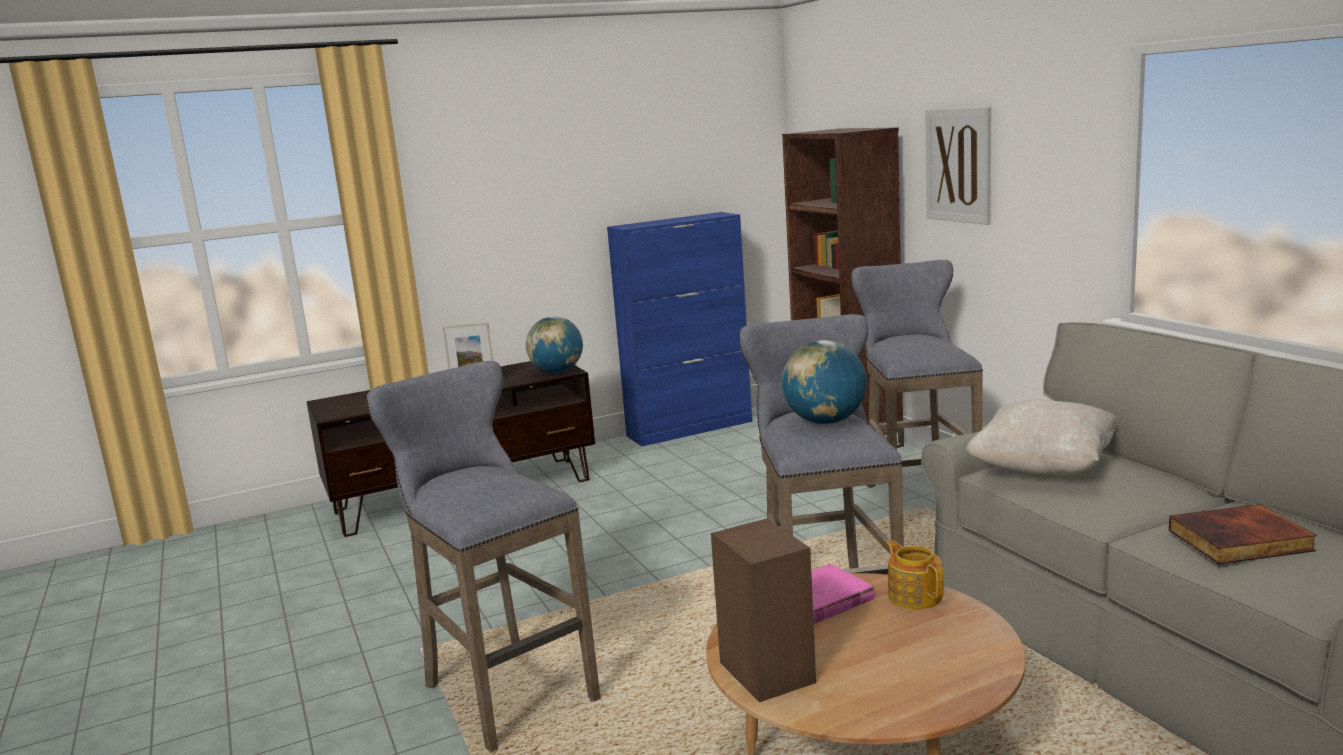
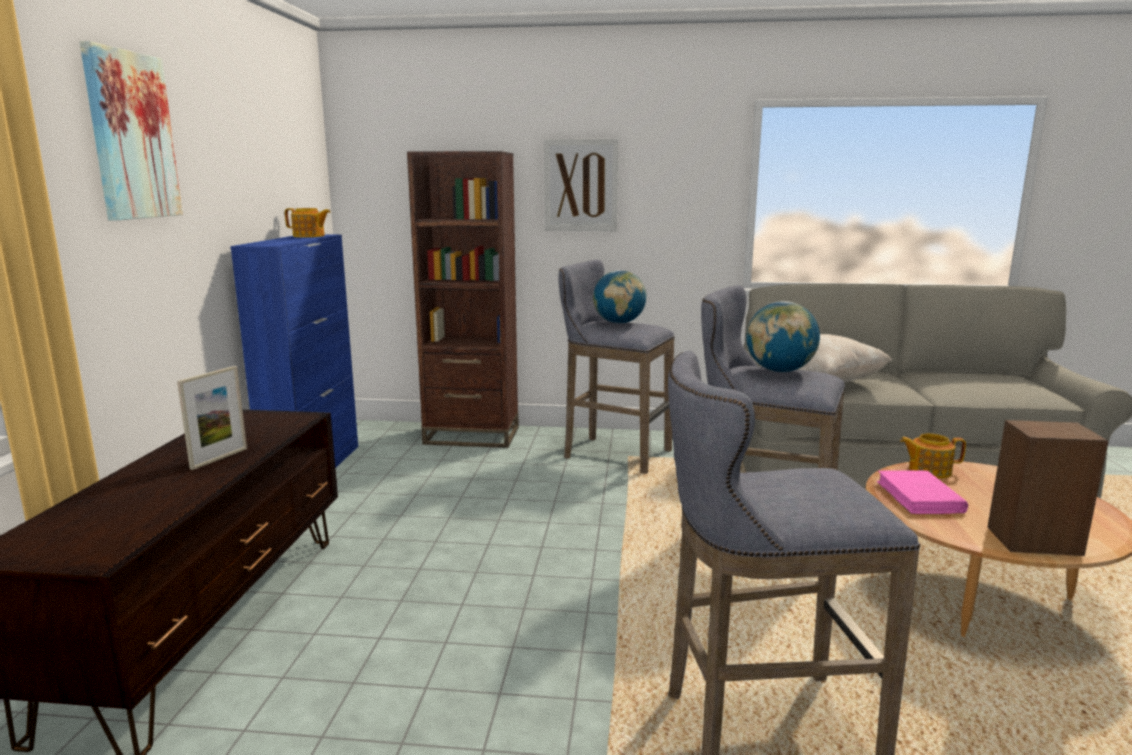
camera: 60 degrees left, 0 degrees up
globe [526,316,583,373] -> globe moved to [593,270,646,324]
book [1169,504,1317,564] -> none
none -> picture [79,41,183,220]
none -> teapot [285,208,331,238]

